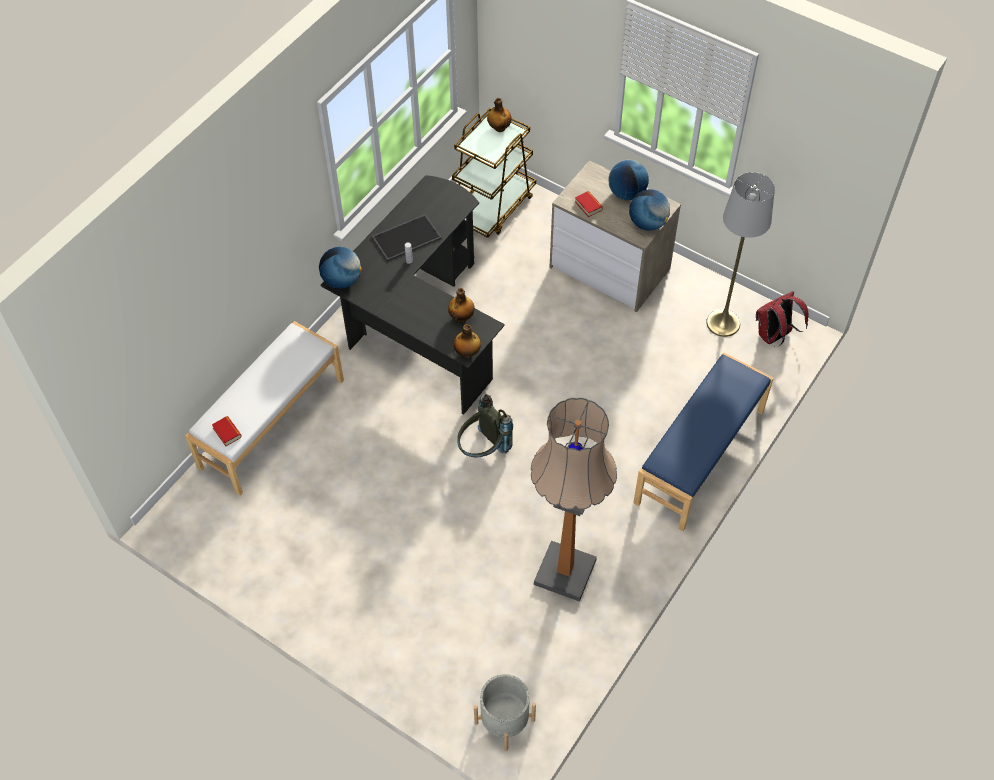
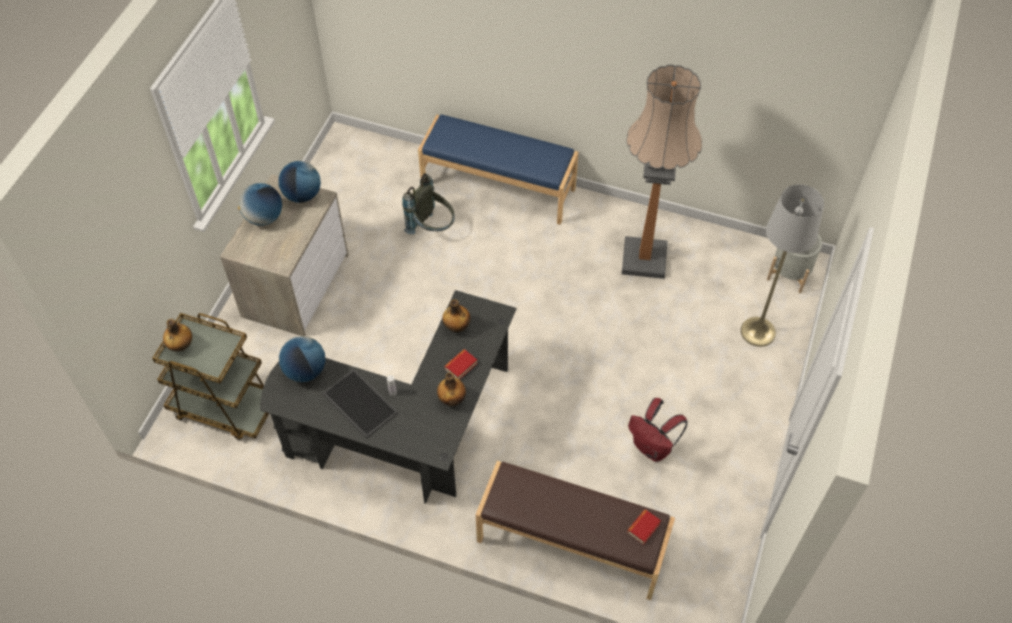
camera: 105 degrees left, 0 degrees up
white bench [185,321,344,496] -> brown bench [476,461,675,600]
globe [319,247,362,289] -> globe moved to [279,336,325,382]
bottle [453,324,481,358] -> bottle moved to [437,372,466,406]
grey backpack [457,394,513,457] -> grey backpack moved to [402,173,455,234]
book [575,191,603,217] -> book moved to [444,349,478,380]
grey floor lamp [706,172,775,337] -> grey floor lamp moved to [741,184,824,347]
red backpack [756,291,808,347] -> red backpack moved to [628,398,688,462]

